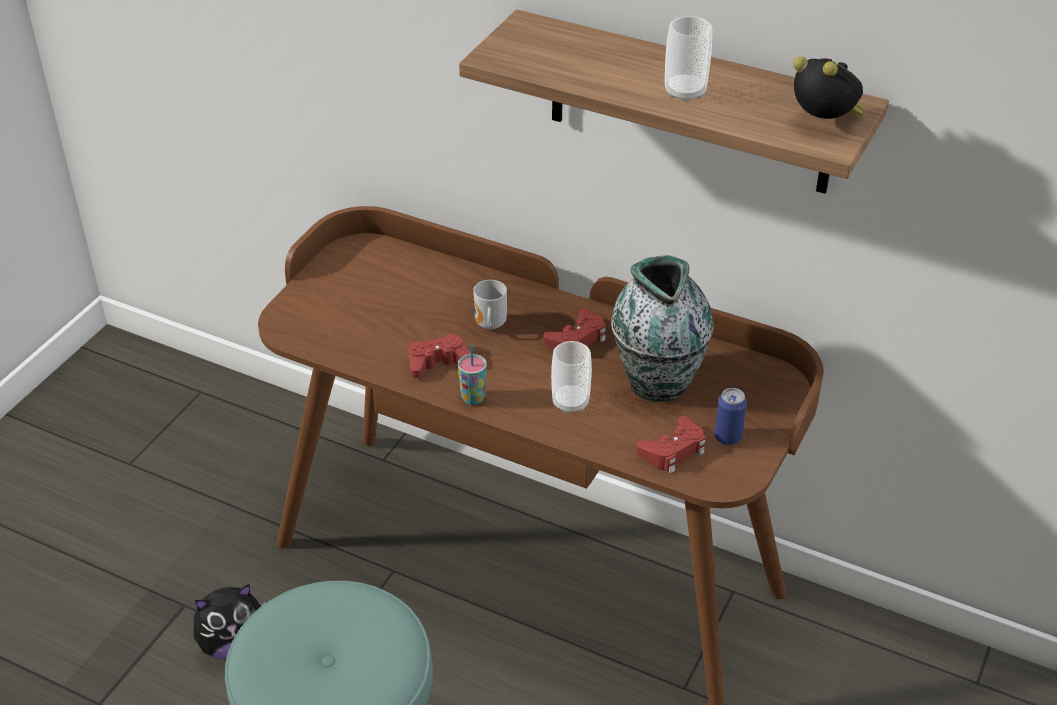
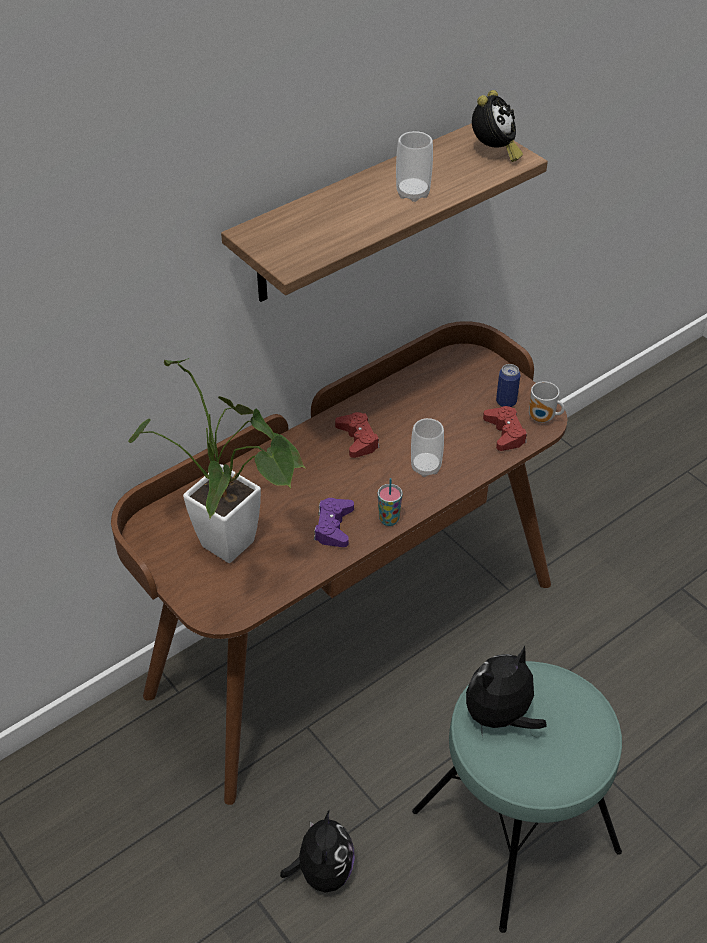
camera: 65 degrees left, 5 degrees up
red game controller [408,334,471,378] -> purple game controller [314,498,354,547]
mug [473,280,507,330] -> mug moved to [529,382,565,423]
vase [611,255,714,402] -> none
alarm clock [793,56,866,119] -> alarm clock turned 135 degrees clockwise [472,90,523,162]
none -> potted plant [128,358,306,563]
none -> plush toy [466,646,546,738]

